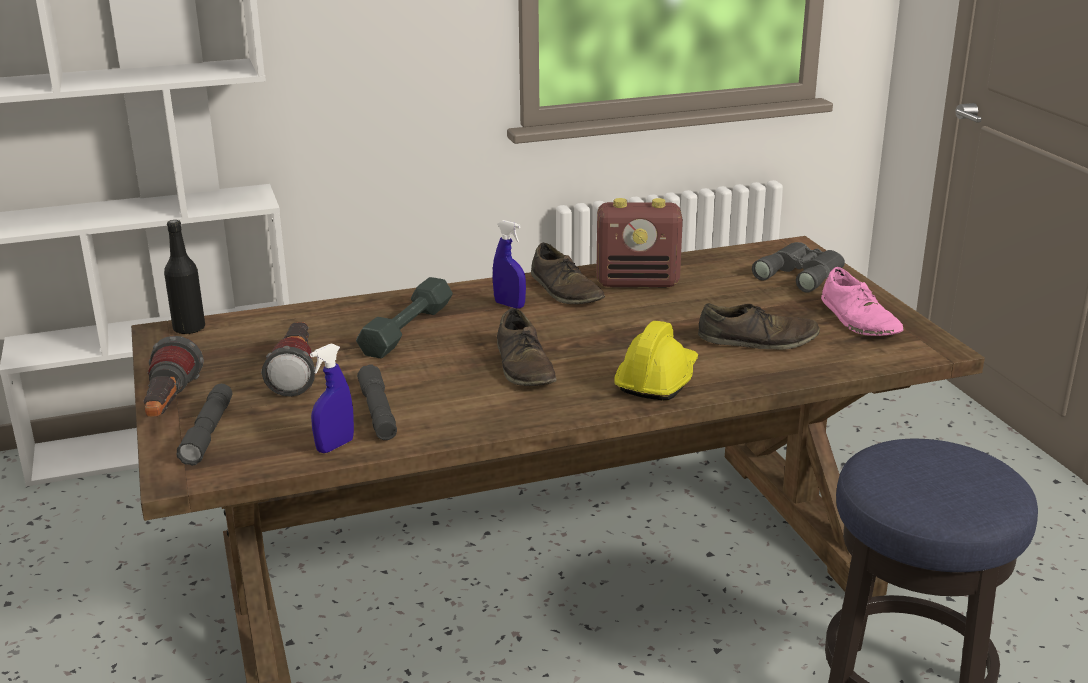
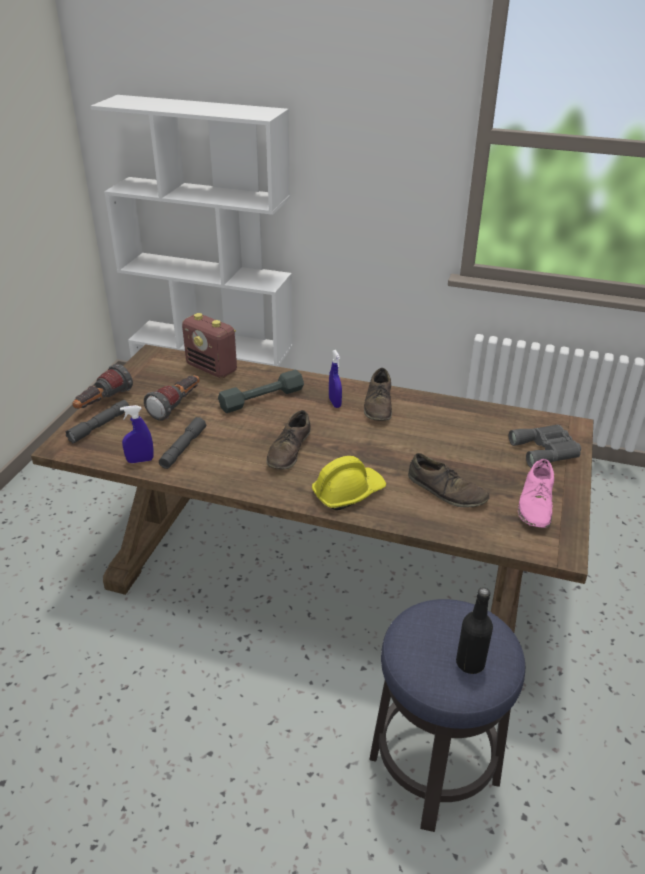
camera: 35 degrees right, 10 degrees up
black bottle [164,220,205,334] -> black bottle moved to [456,587,493,674]
radio [597,198,683,288] -> radio moved to [182,313,237,378]

